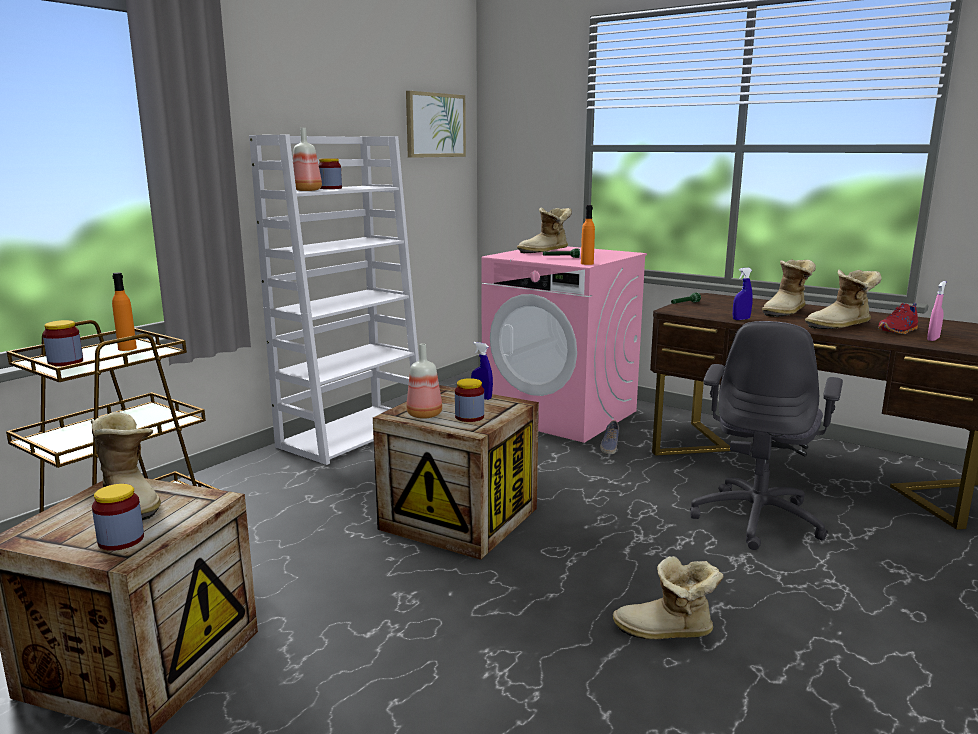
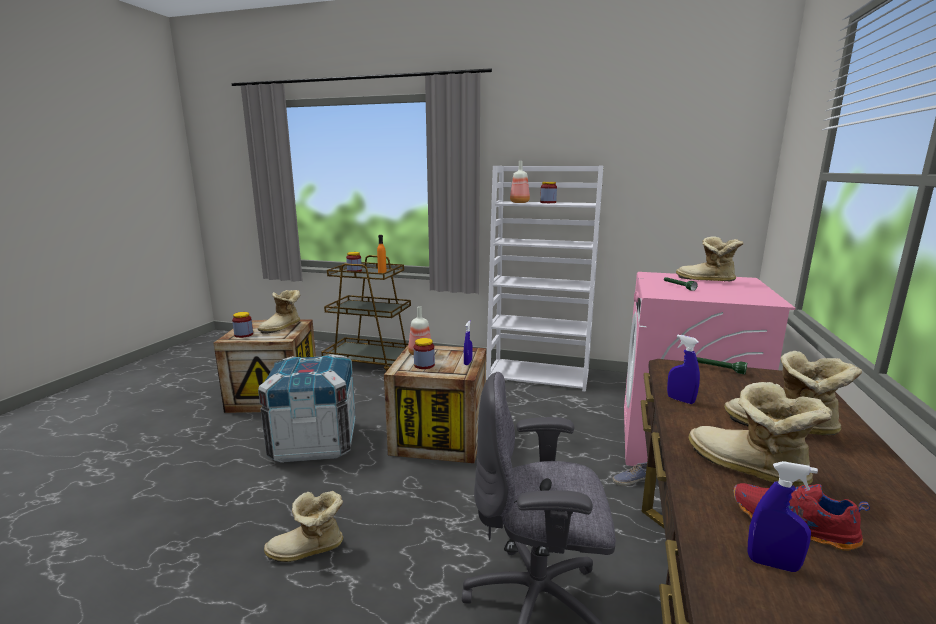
camera: 70 degrees right, 0 degrees up
picture [406,91,466,158] -> none
orange bottle [581,205,595,265] -> none
boot [613,556,723,639] -> boot turned 90 degrees counterclockwise [264,491,343,562]
pink spray bottle [927,281,946,341] -> blue spray bottle [748,461,818,572]
none -> crate [258,354,356,463]

